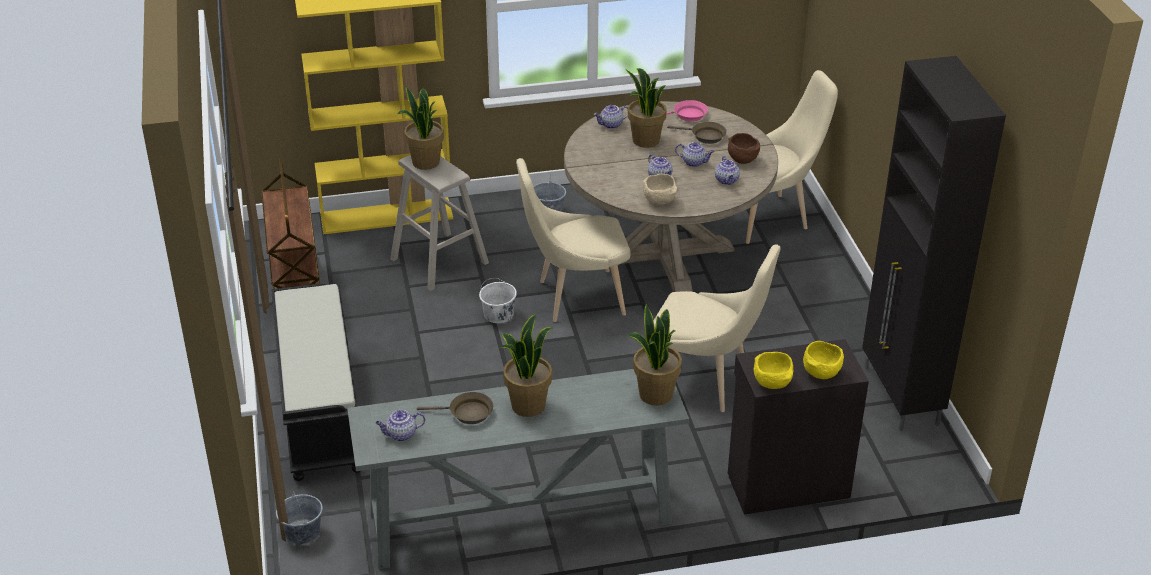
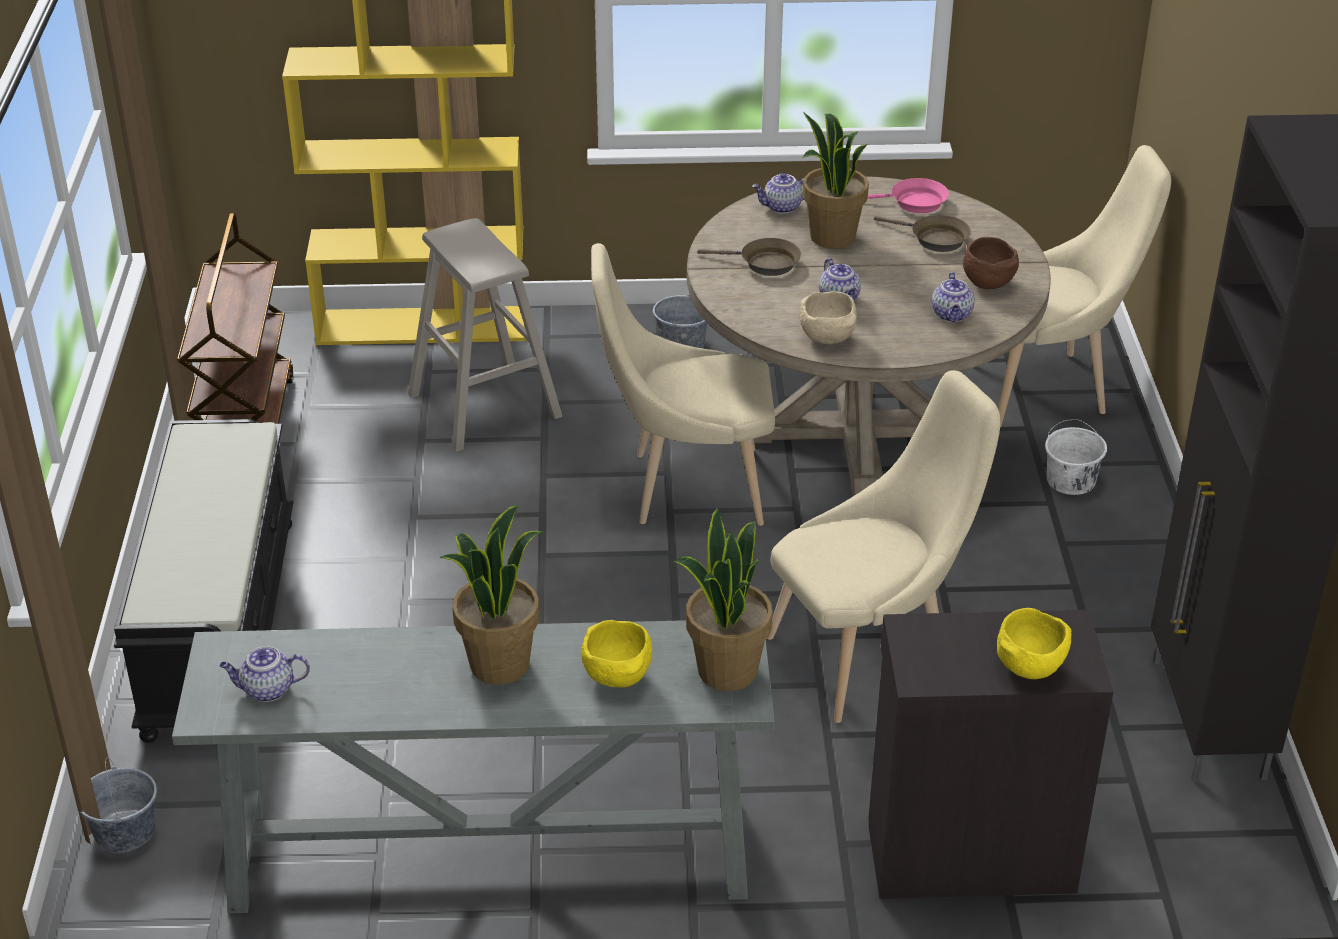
camera: 10 degrees right, 0 degrees up
potted plant [398,87,444,170] -> none
brown frying pan [417,392,493,424] -> brown frying pan moved to [697,238,801,276]
white bucket [479,278,517,323] -> white bucket moved to [1045,419,1107,495]
beige chair [653,244,781,412] -> beige chair turned 60 degrees counterclockwise [767,370,1000,723]
teapot [675,142,714,167] -> none
yellow bowl [754,352,793,389] -> yellow bowl moved to [581,620,652,688]

